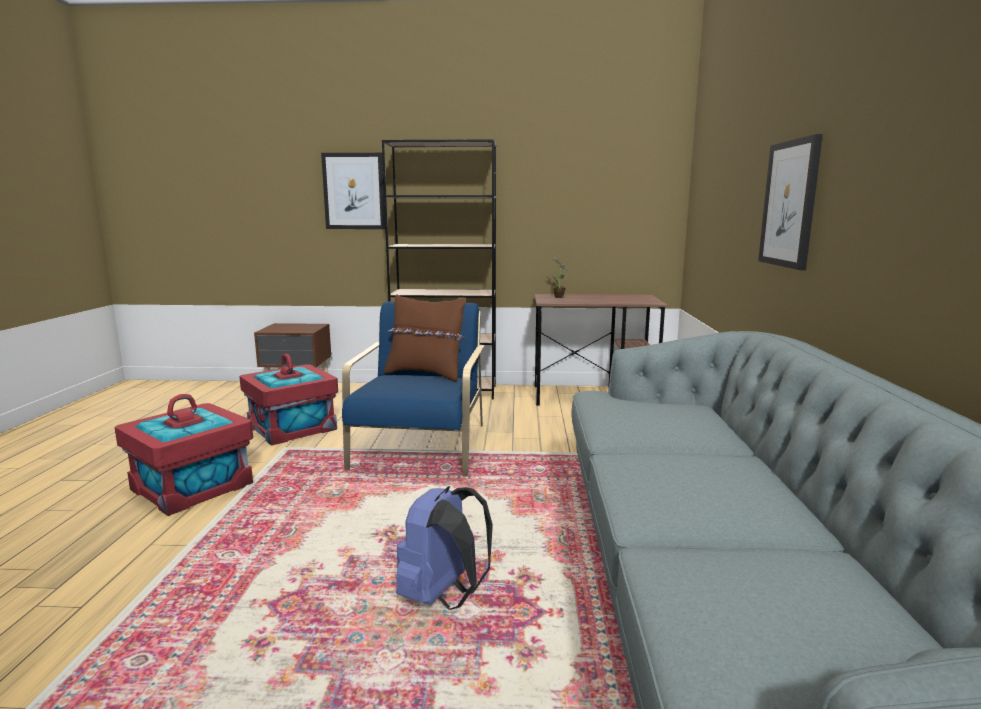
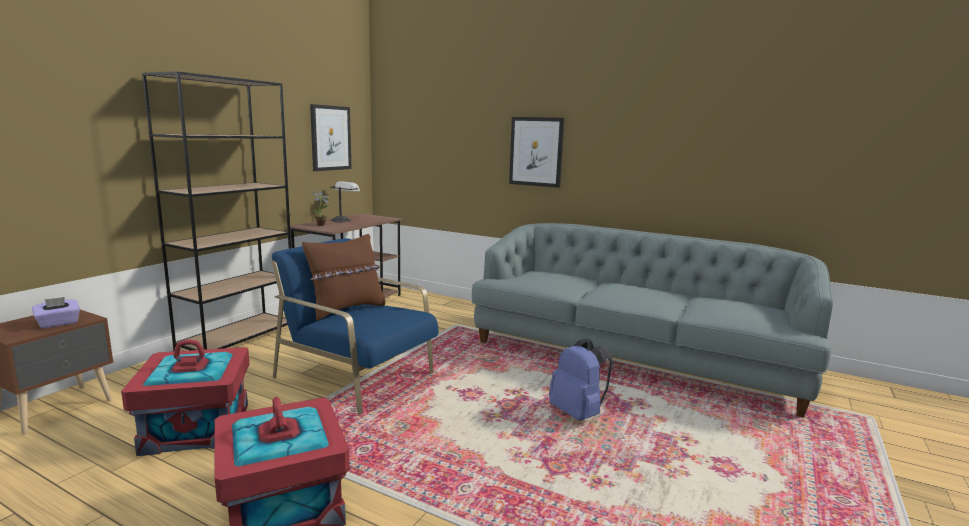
camera: 65 degrees left, 0 degrees up
picture [321,153,385,229] -> picture moved to [310,104,352,171]
none -> purple tissue box [32,297,80,329]
none -> table lamp [330,181,360,222]

